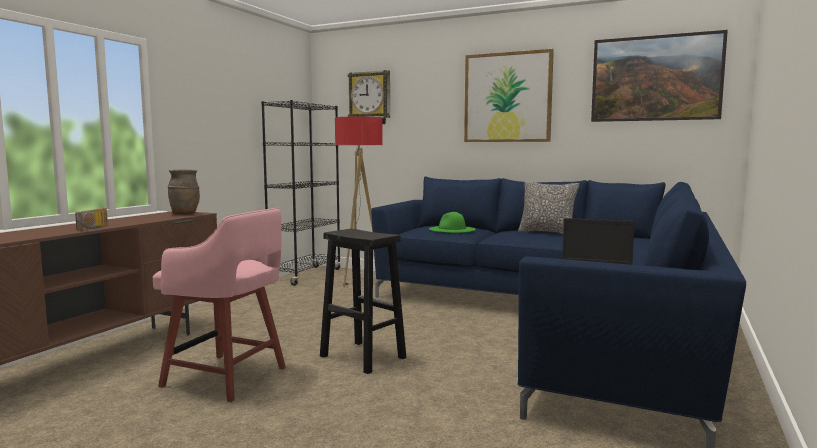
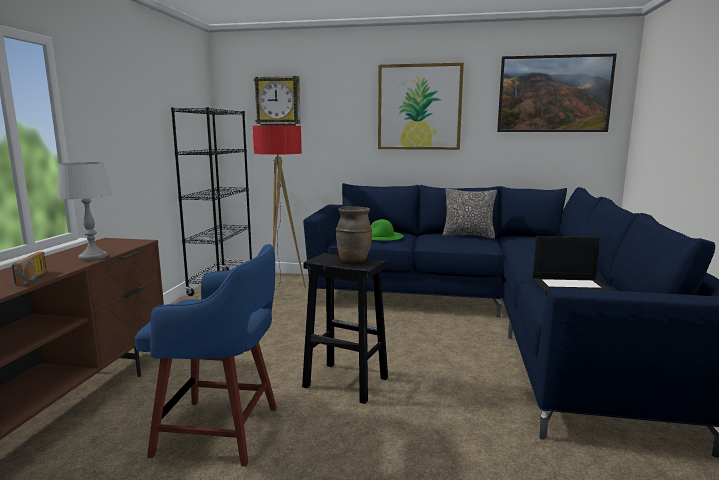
camera: 15 degrees left, 5 degrees up
pink stool [153,208,286,402] -> blue stool [135,244,277,466]
brown vase [168,169,200,215] -> brown vase moved to [335,206,372,263]
none -> grey table lamp [57,162,113,260]

